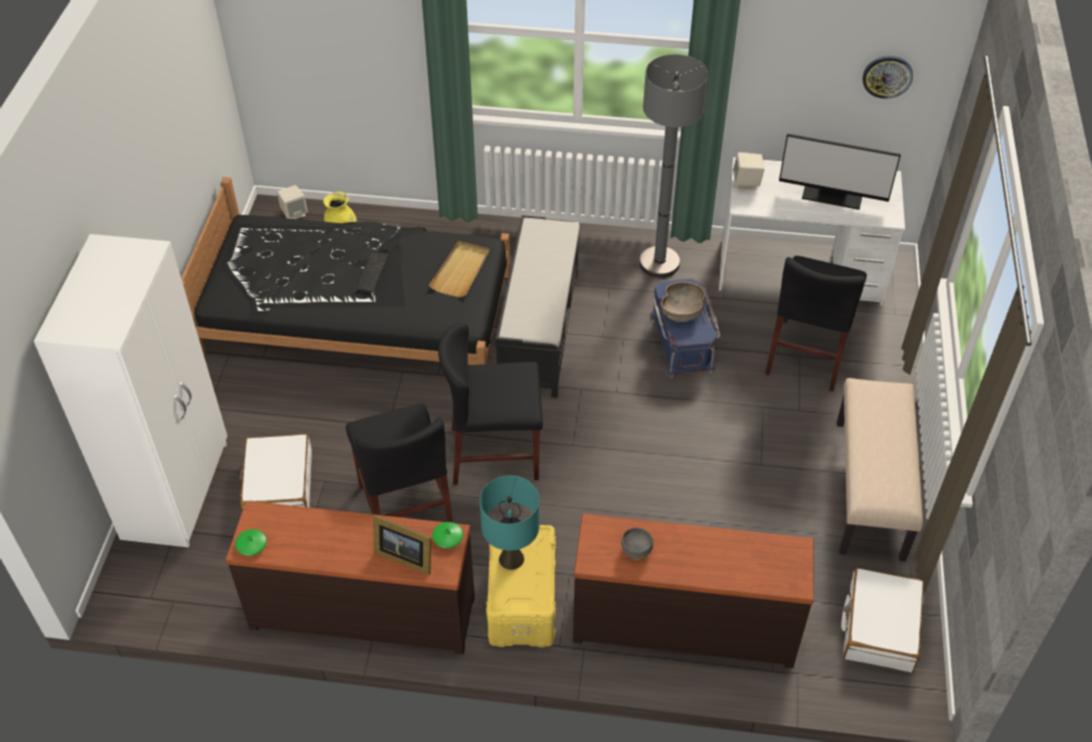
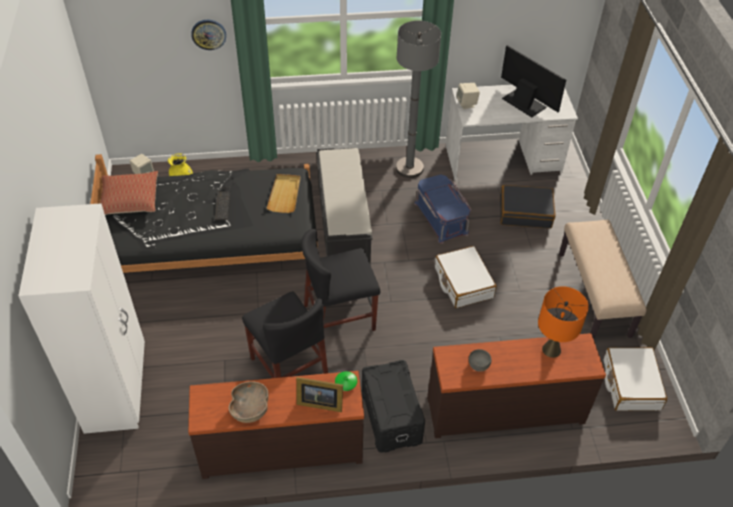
camera: 15 degrees left, 0 degrees up
green vase [235,529,267,556] -> none
white suitcase [239,434,312,511] -> white suitcase moved to [435,246,497,308]
turquoise table lamp [480,475,539,570] -> none
yellow storage box [486,525,556,647] -> black storage box [362,360,425,453]
brown bowl [661,282,705,322] -> brown bowl moved to [229,381,269,423]
black chair [765,256,867,391] -> black suitcase [500,185,555,228]
monitor [779,134,901,210] -> monitor turned 135 degrees counterclockwise [501,45,566,117]
wall clock [863,56,913,99] -> wall clock moved to [191,20,226,50]
none -> pillow [100,171,158,215]
none -> orange table lamp [538,286,589,358]

